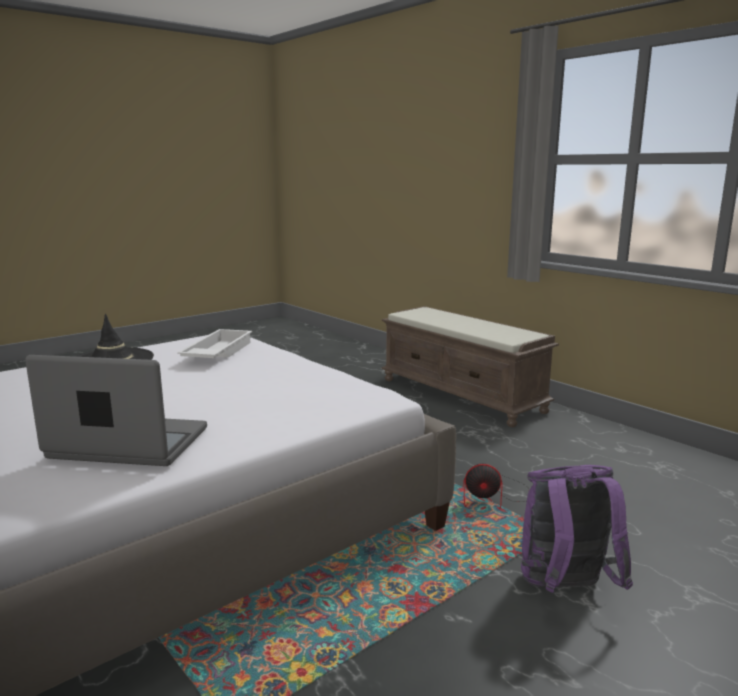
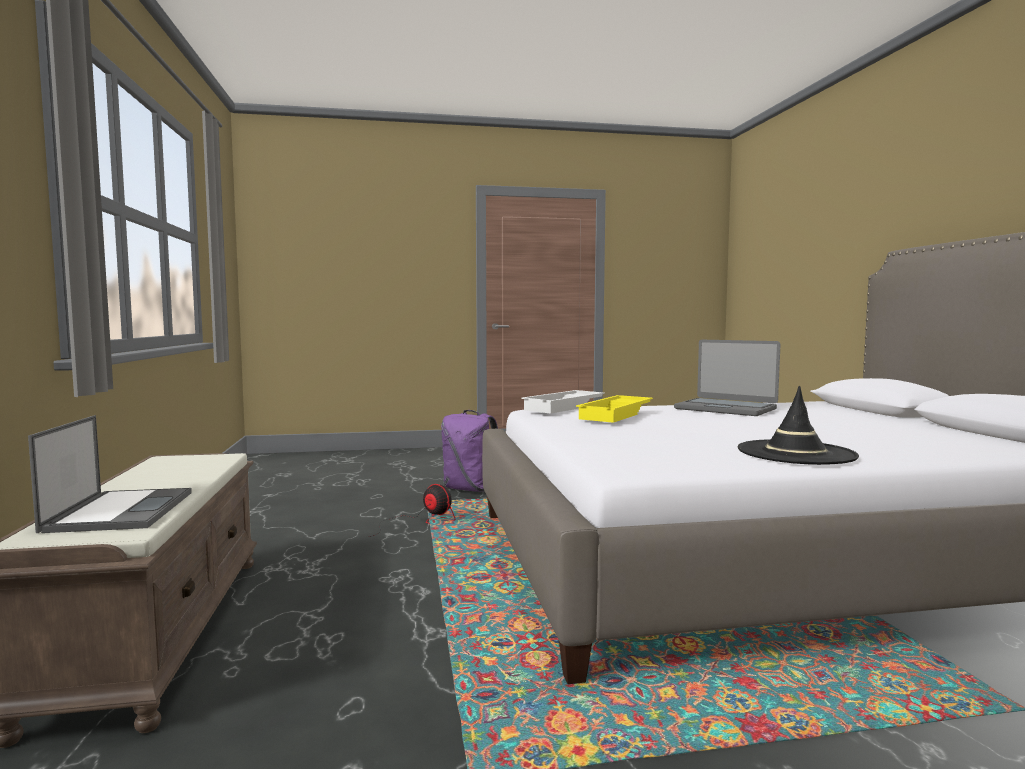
camera: 150 degrees left, 10 degrees down
white tray [177,329,252,358] -> white tray moved to [521,390,605,414]
none -> laptop [28,415,192,533]
none -> yellow tray [576,395,653,423]

